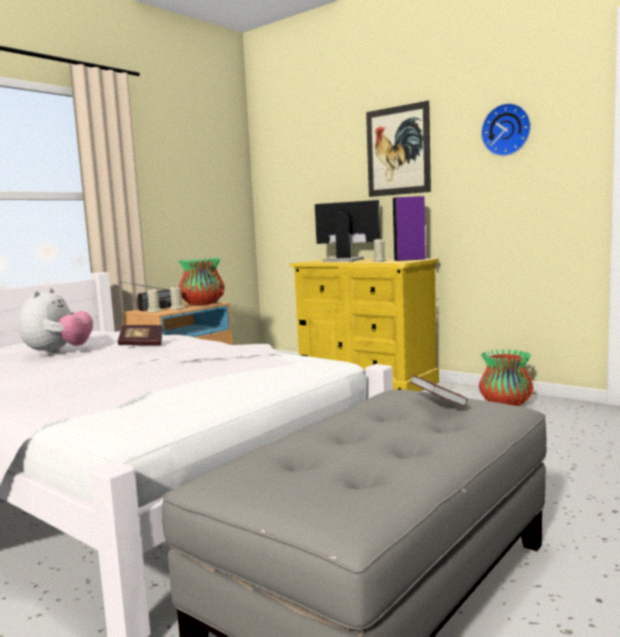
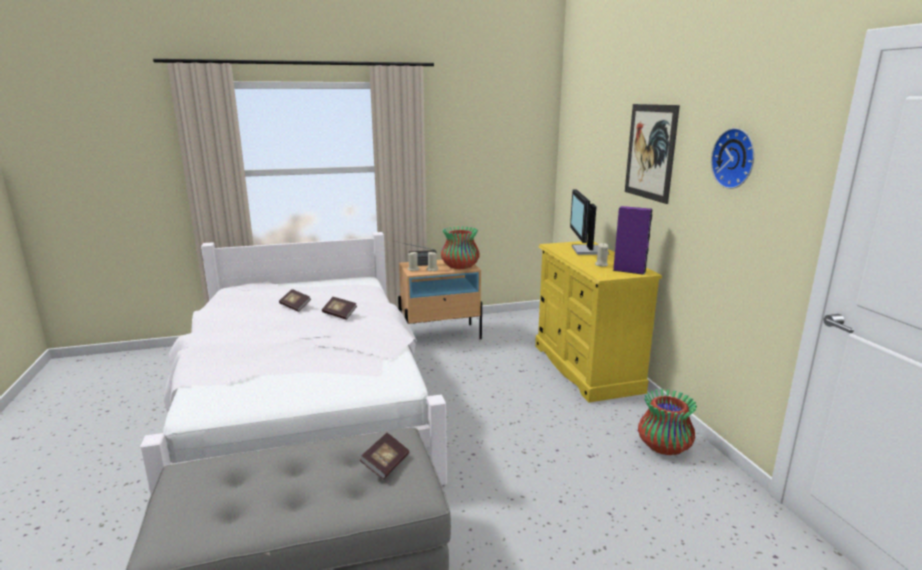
camera: 35 degrees right, 10 degrees up
plush toy [19,288,93,356] -> book [279,289,311,312]
monitor [315,200,380,262] -> monitor turned 150 degrees counterclockwise [570,189,609,255]

